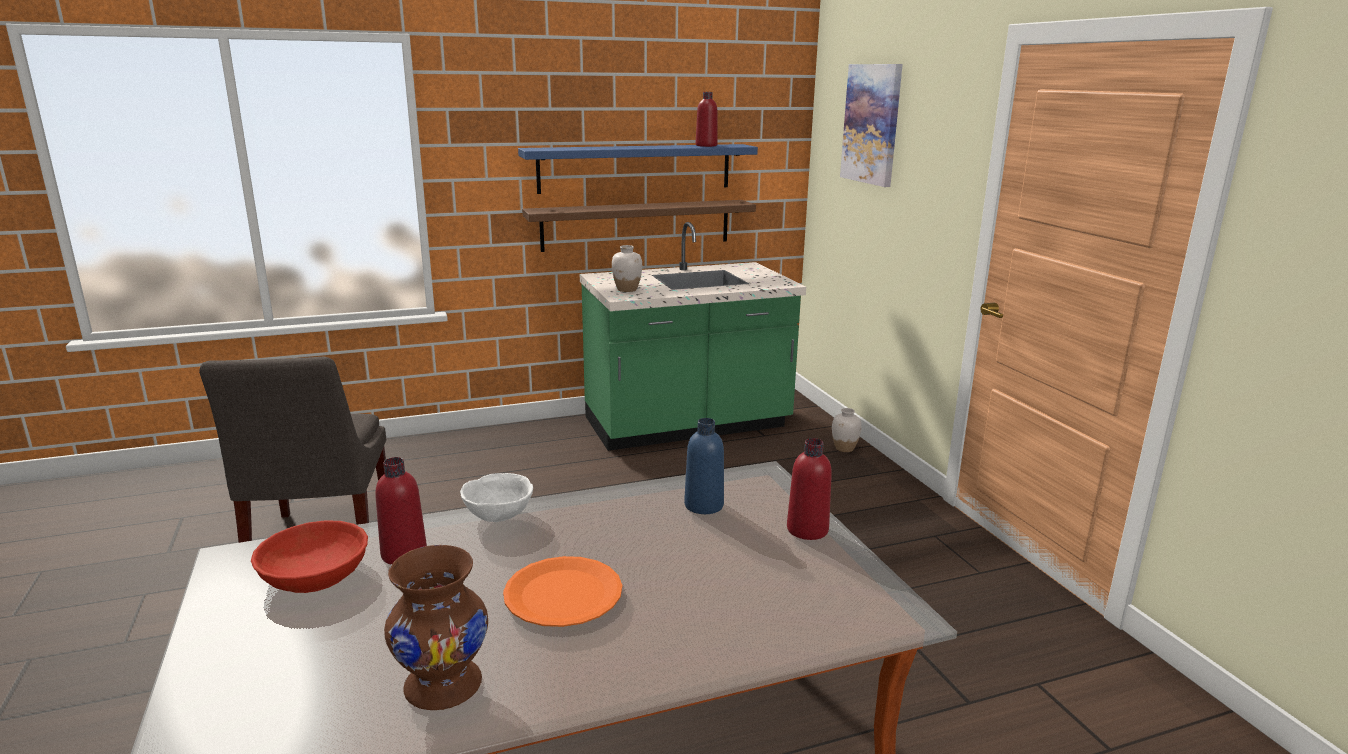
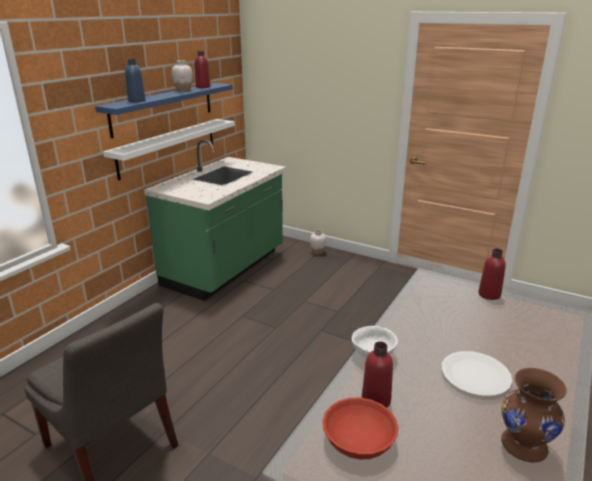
camera: 40 degrees left, 5 degrees up
orange plate [503,556,622,627] -> white plate [441,351,512,396]
brown shelf [522,200,756,252] -> white shelf [103,119,235,180]
white vase [612,245,642,292] -> white vase moved to [172,60,192,92]
blue bottle [684,418,724,514] -> blue bottle moved to [125,59,146,102]
picture [840,64,903,187] -> none

